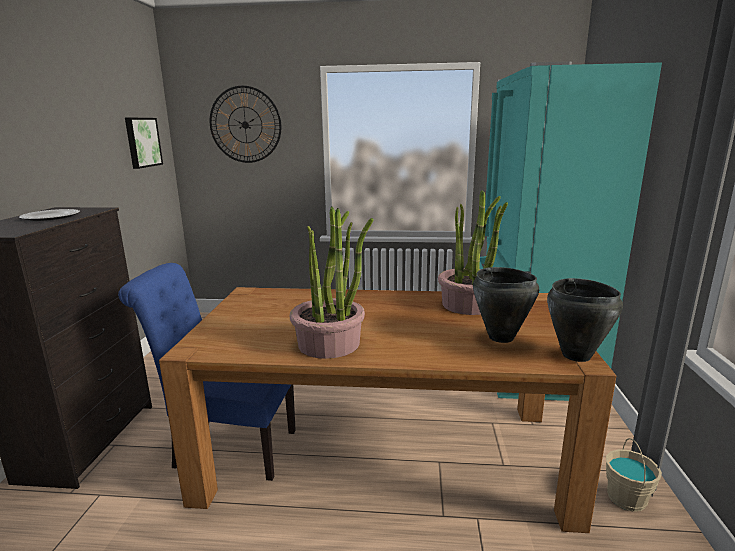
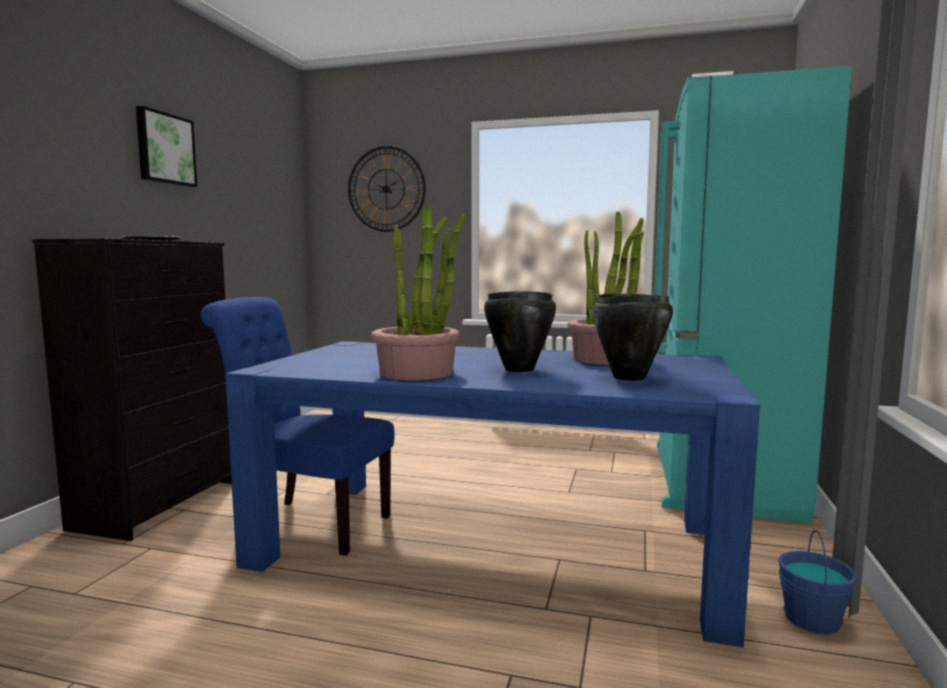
camera: 10 degrees right, 10 degrees down
picture [125,118,163,169] -> picture moved to [136,106,197,187]
brown dining table [159,287,616,533] -> blue dining table [225,341,760,647]
black cooking pot [547,278,623,362] -> black cooking pot moved to [484,291,556,372]
beige bucket [606,438,662,512] -> blue bucket [778,530,857,634]

